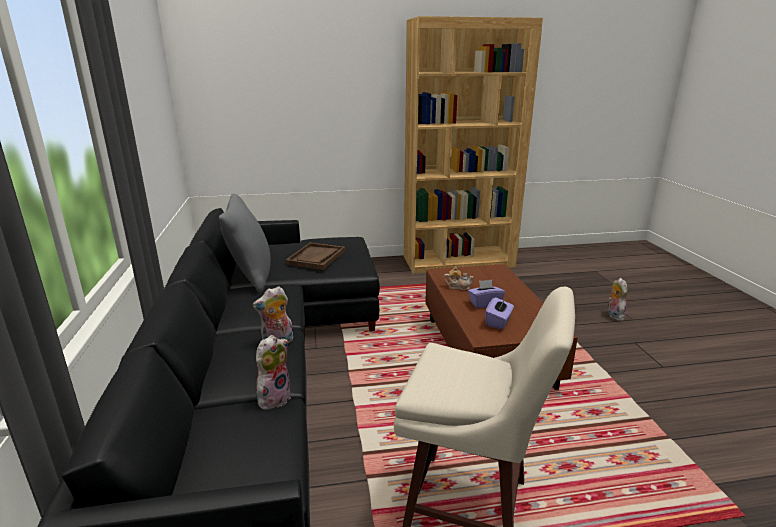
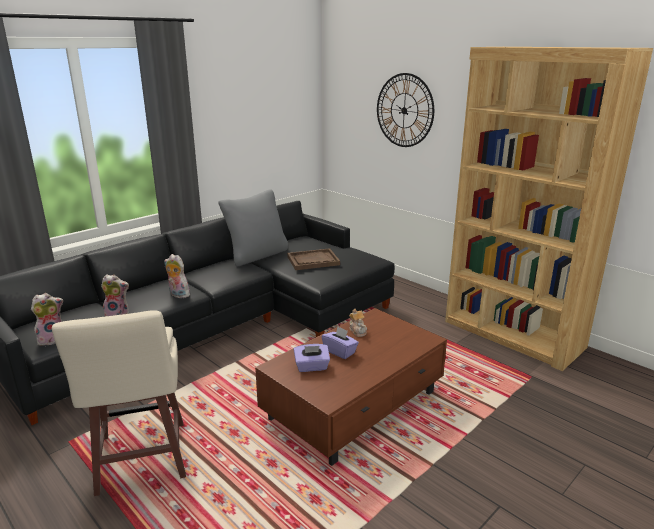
camera: 55 degrees right, 0 degrees up
plush toy [608,278,628,321] -> plush toy moved to [31,293,63,346]
none -> wall clock [377,73,434,147]

